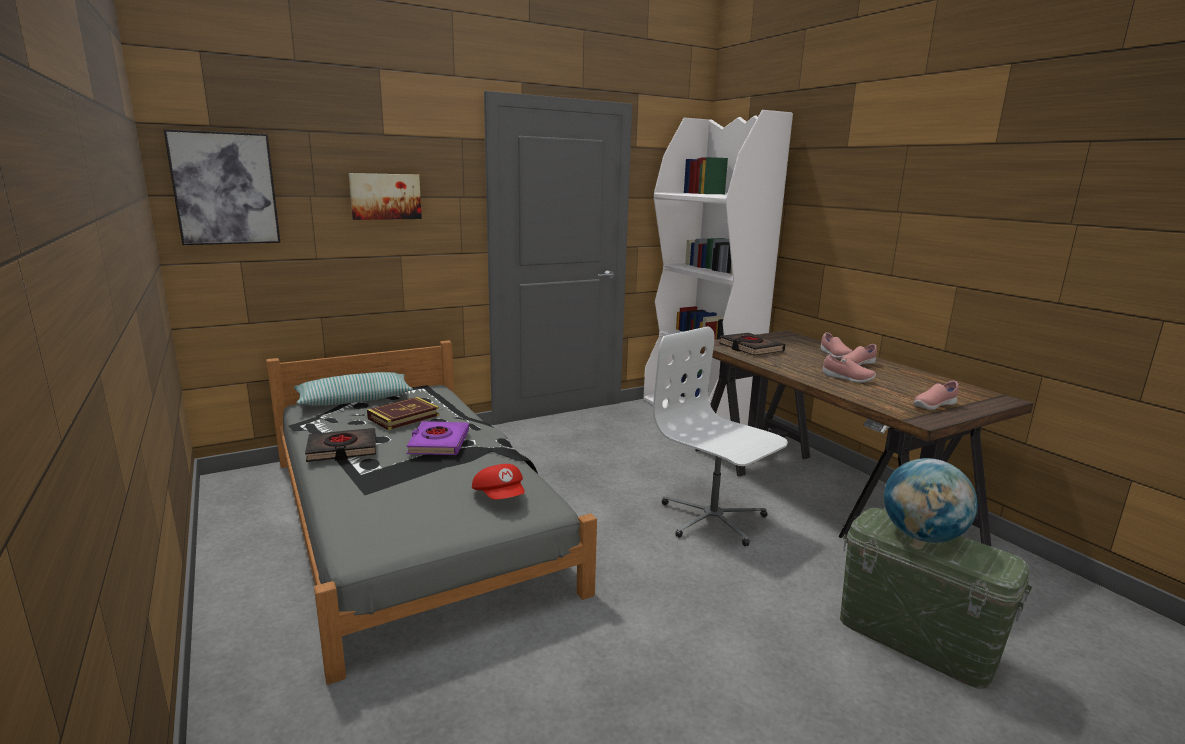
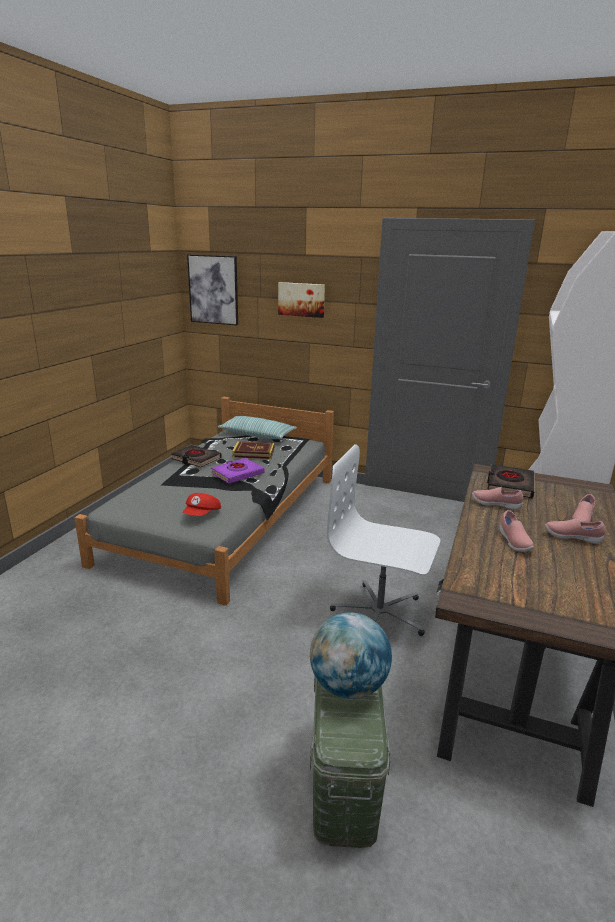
camera: 50 degrees right, 5 degrees up
white office chair [653,326,788,546] -> white office chair turned 75 degrees counterclockwise [327,444,440,636]
pink shoe [913,381,959,410] -> pink shoe moved to [472,487,523,510]

